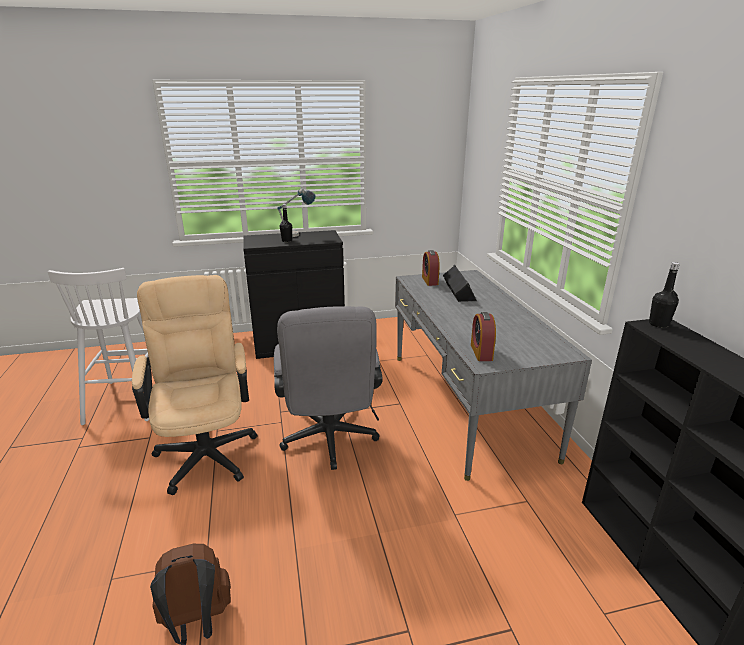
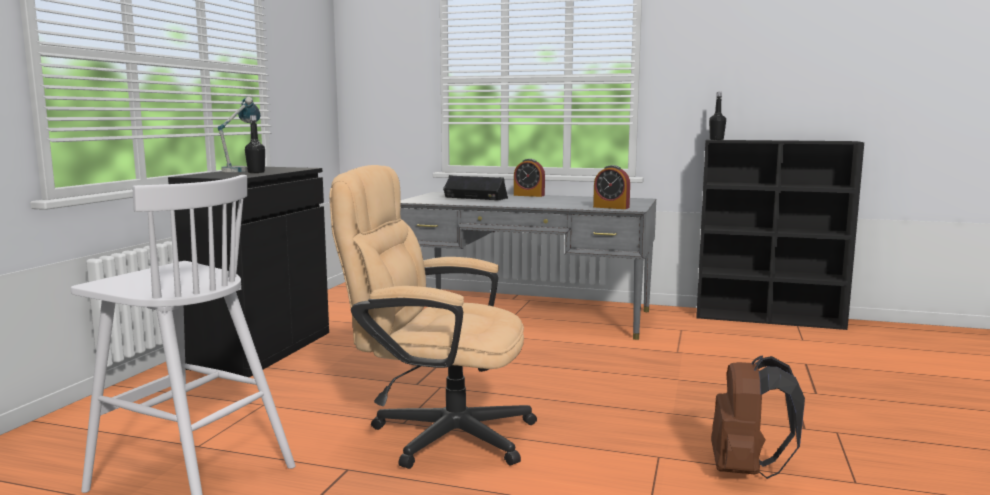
camera: 60 degrees left, 15 degrees down
grey office chair [274,306,383,470] -> none
alarm clock [422,250,440,286] -> alarm clock moved to [514,159,545,197]

